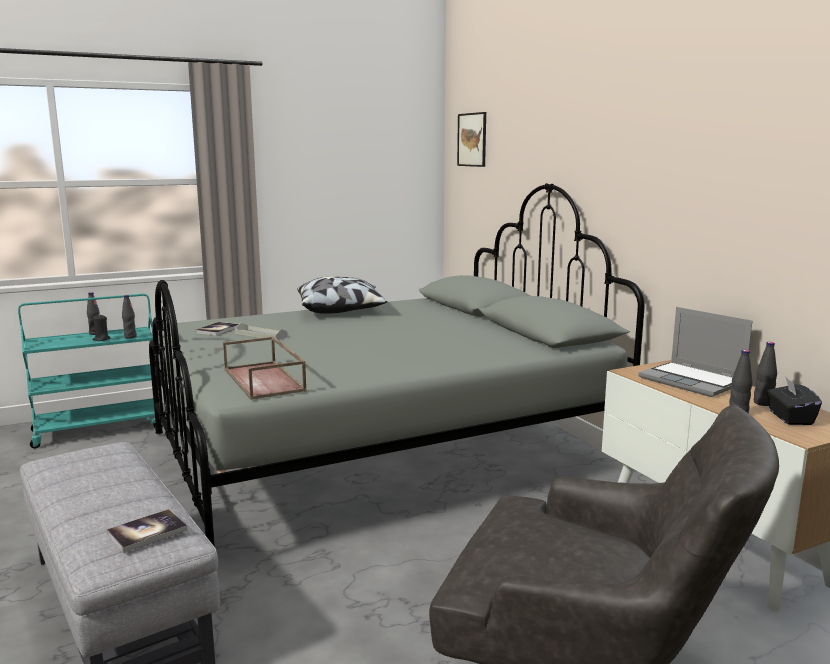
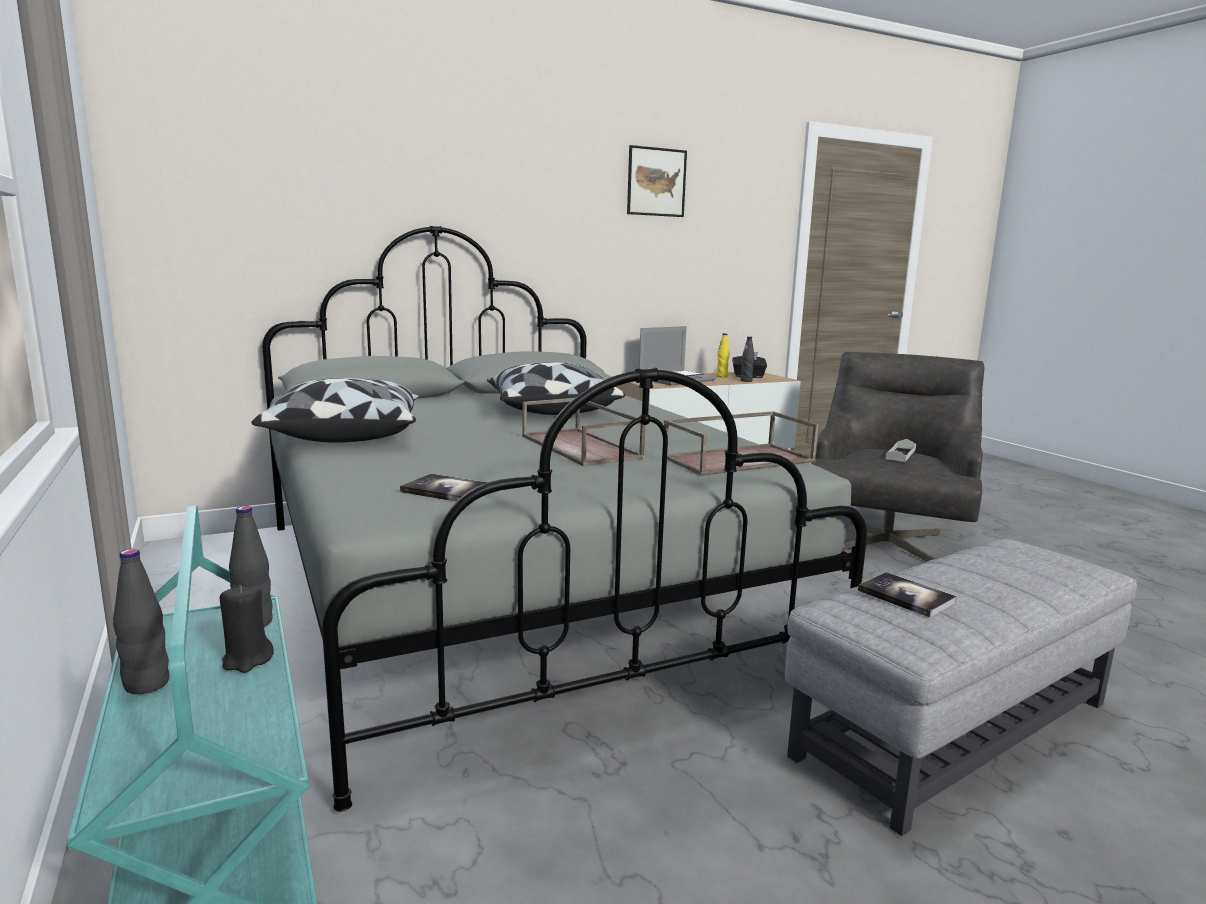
camera: 90 degrees left, 0 degrees up
book [107,509,187,553] -> book moved to [858,572,957,618]
grey tray [235,323,287,340] -> grey tray moved to [885,439,916,462]
picture [457,112,486,167] -> picture moved to [627,145,687,217]
black bottle [754,342,777,406] -> yellow bottle [716,333,730,377]
none -> pillow [487,362,625,415]
none -> brown tray [522,398,645,466]

